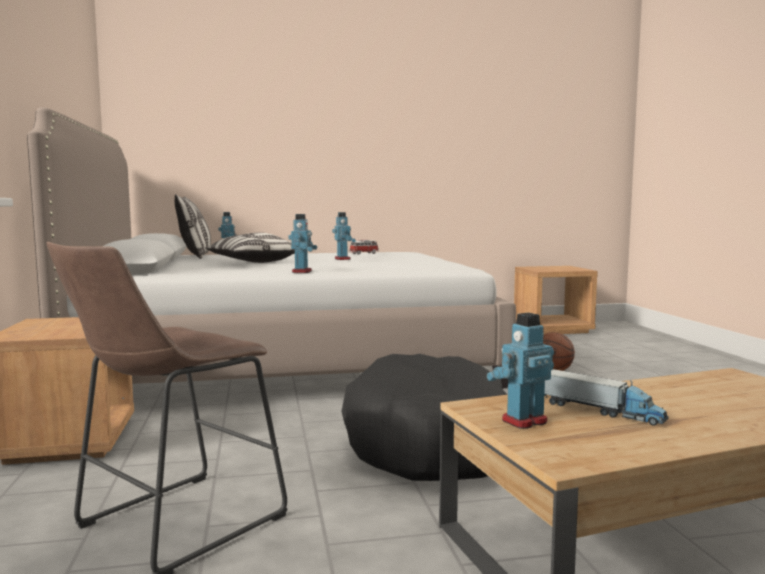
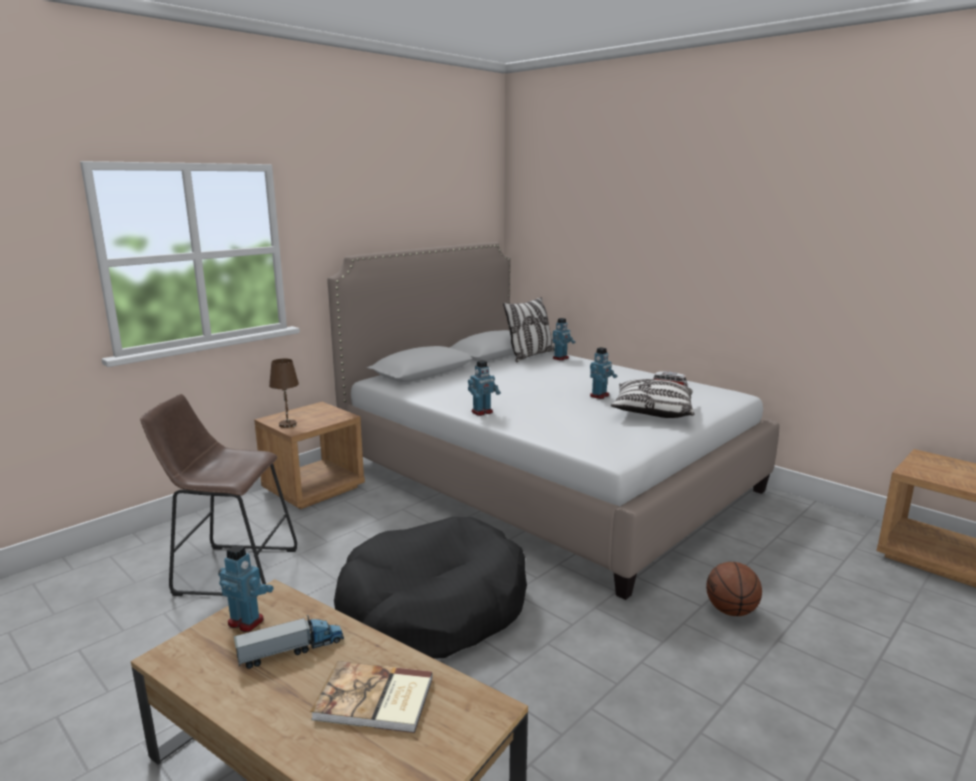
camera: 55 degrees right, 10 degrees up
pillow [205,232,295,263] -> pillow moved to [611,379,694,418]
toy truck [544,369,669,426] -> toy truck turned 120 degrees counterclockwise [234,615,344,669]
none -> brown table lamp [269,359,299,428]
none -> book [310,661,433,733]

